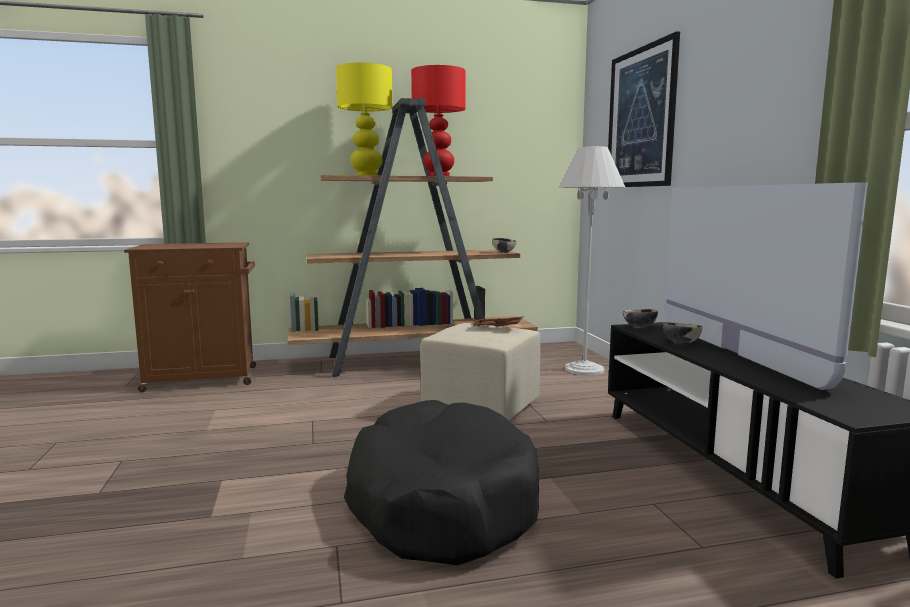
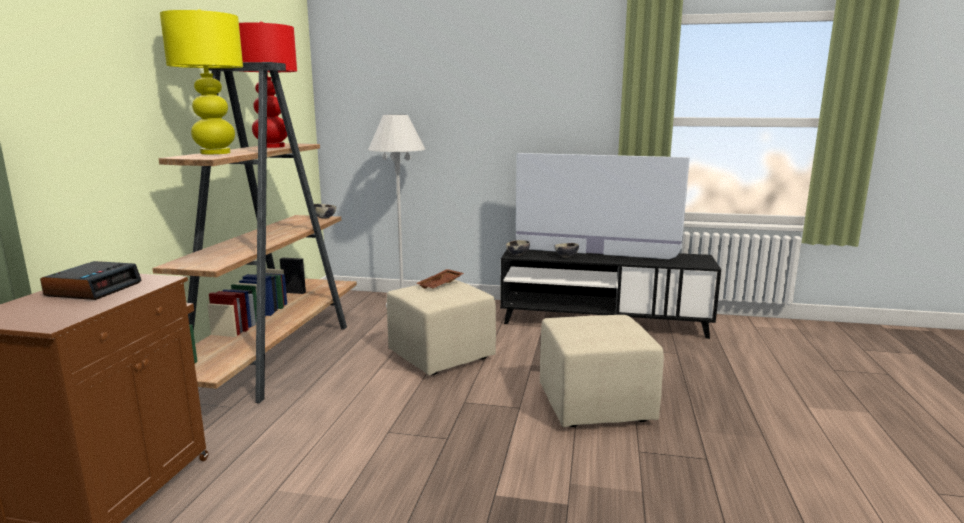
camera: 65 degrees left, 5 degrees up
black dog bed [344,400,539,565] -> beige ottoman [540,315,664,427]
picture [608,31,680,187] -> none
none -> alarm clock [40,261,142,300]

